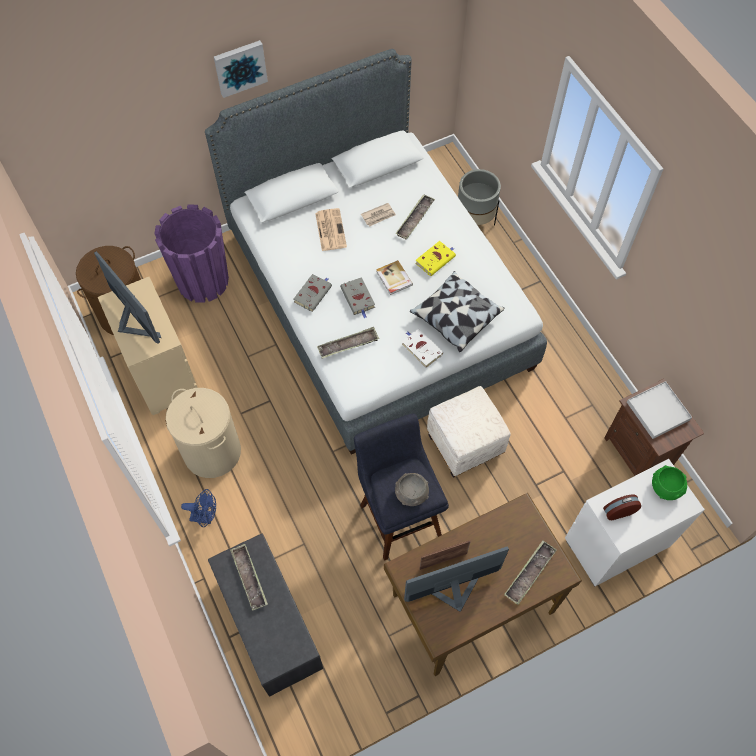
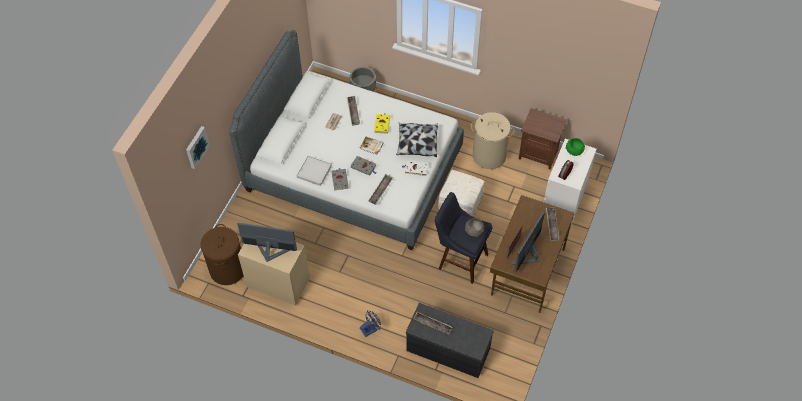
camera: 40 degrees left, 5 degrees down
purple planter [154,204,229,303] -> none
beige laundry basket [166,388,241,478] -> beige laundry basket moved to [471,112,515,169]
picture [214,40,268,98] -> picture moved to [186,126,210,169]
newspaper [315,208,347,251] -> none
white tray [627,381,692,439] -> white tray moved to [297,156,332,186]

